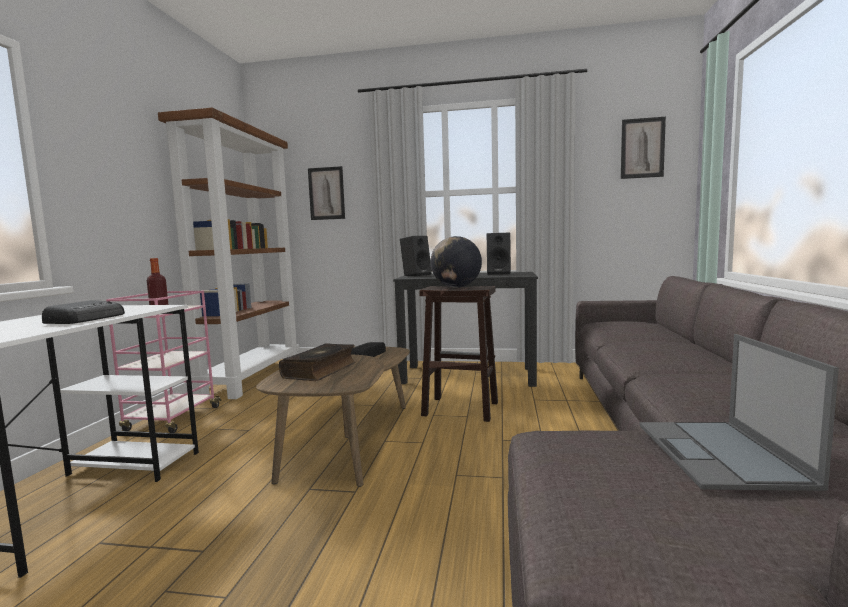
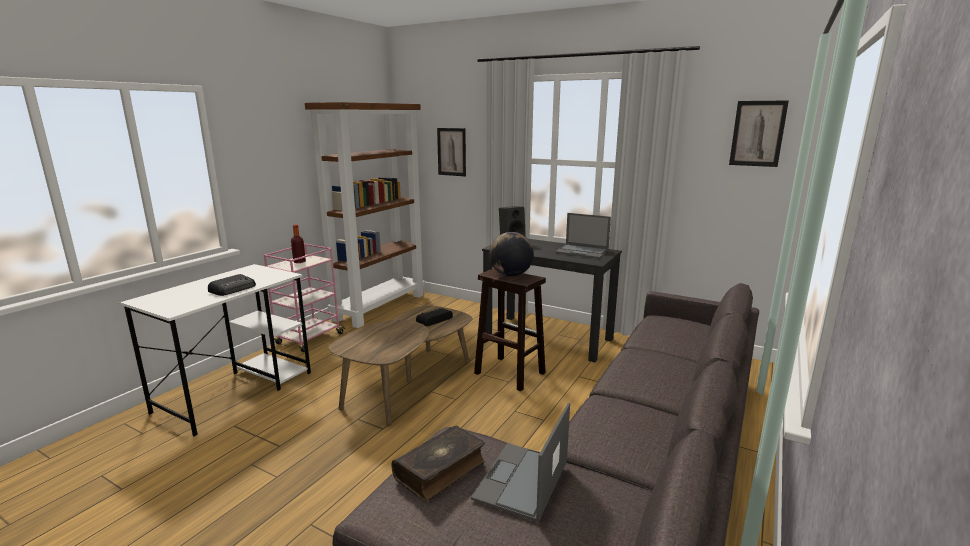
camera: 20 degrees right, 10 degrees up
book [279,343,356,381] -> book moved to [391,426,486,502]
black speaker [487,232,511,275] -> laptop [555,213,611,258]

